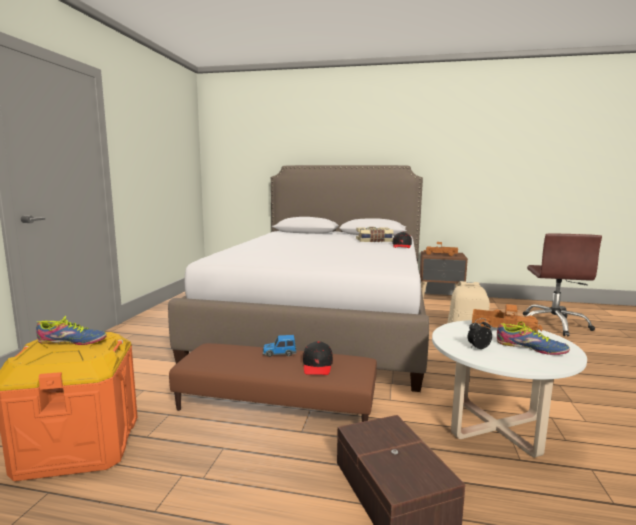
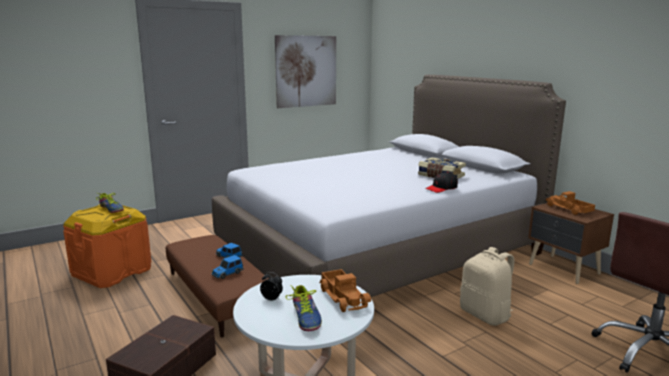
camera: 45 degrees right, 5 degrees up
black cap [303,341,333,375] -> toy car [211,255,244,279]
none -> picture [275,35,336,108]

